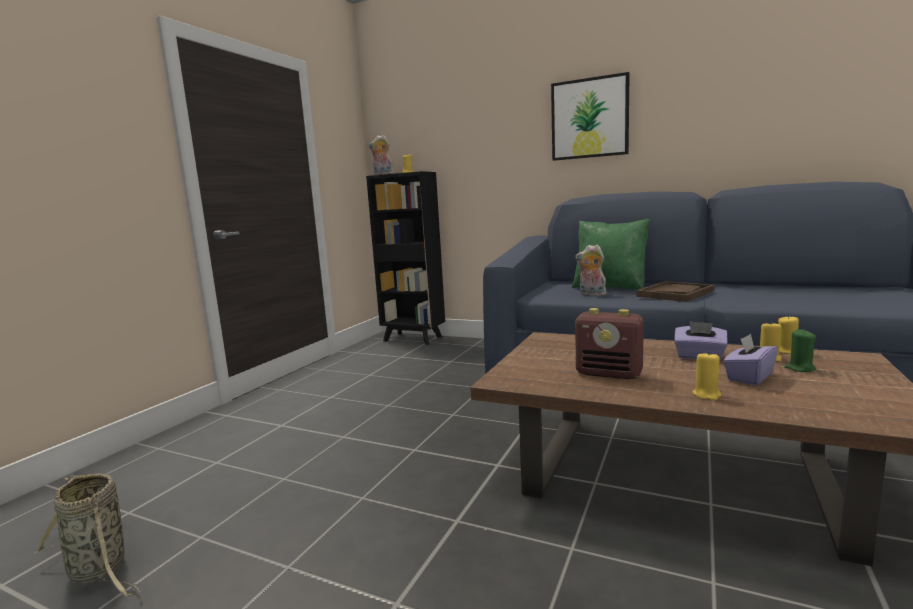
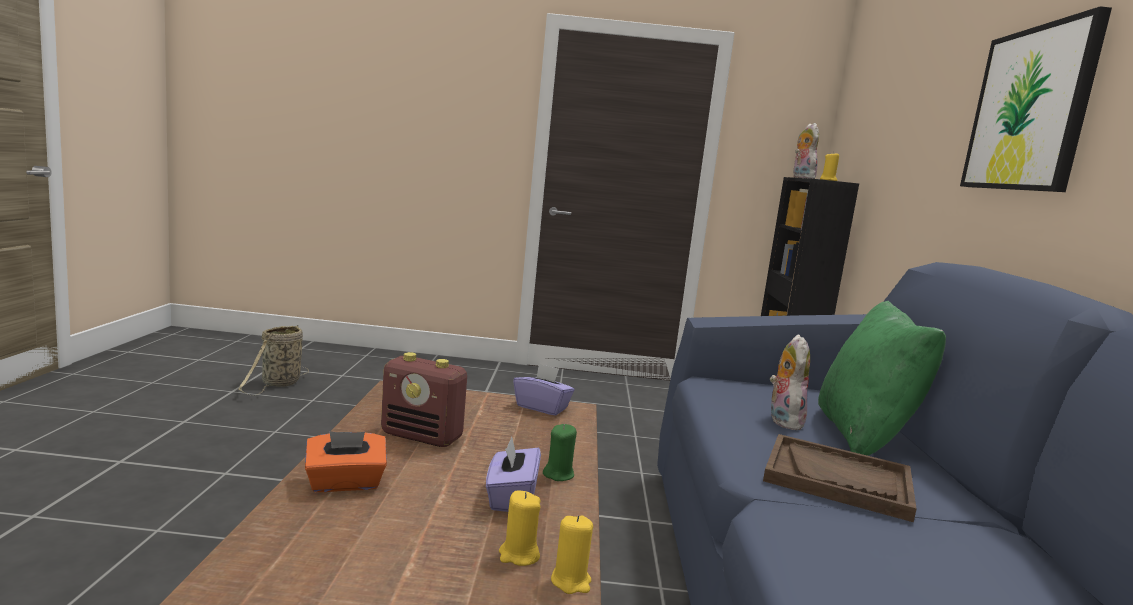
camera: 65 degrees right, 0 degrees up
radio [575,308,644,379] -> radio turned 75 degrees counterclockwise [381,352,467,447]
yellow candle [693,351,722,400] -> orange tissue box [305,431,387,492]
purple tissue box [723,334,778,386] -> purple tissue box moved to [513,363,575,416]
green candle [784,329,816,372] -> green candle moved to [543,424,577,481]

